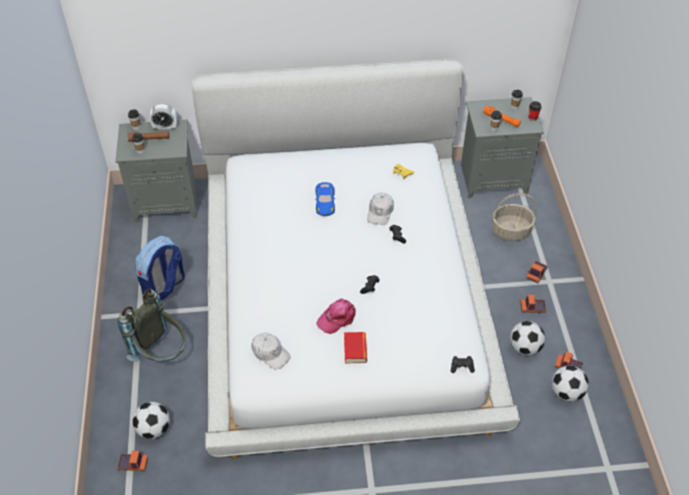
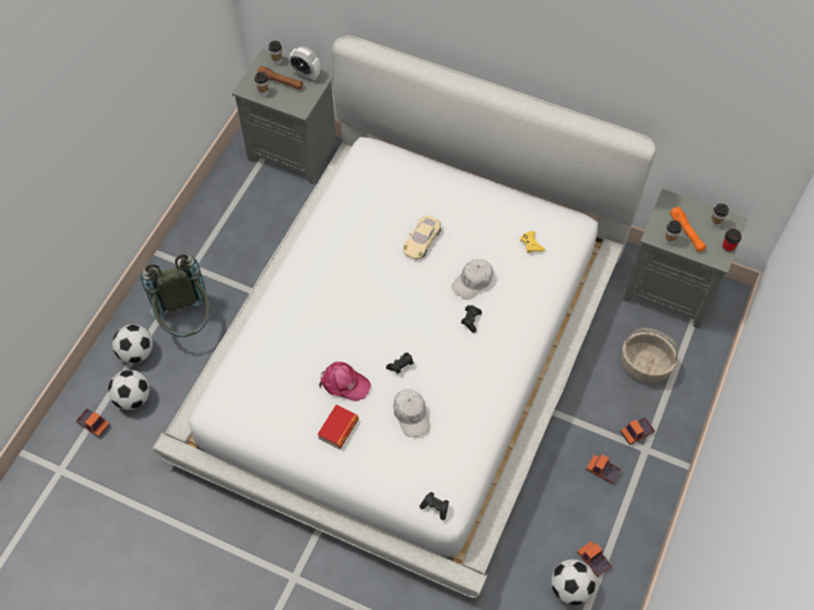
camera: 30 degrees right, 10 degrees up
backpack [135,236,185,300] -> none
white cap [251,333,291,370] -> white cap moved to [393,389,430,437]
blue toy car [315,182,335,216] -> beige toy car [403,216,441,260]
pink cap [316,299,356,334] -> pink cap turned 150 degrees counterclockwise [319,362,371,401]
football [510,321,545,355] -> football moved to [112,324,153,364]

